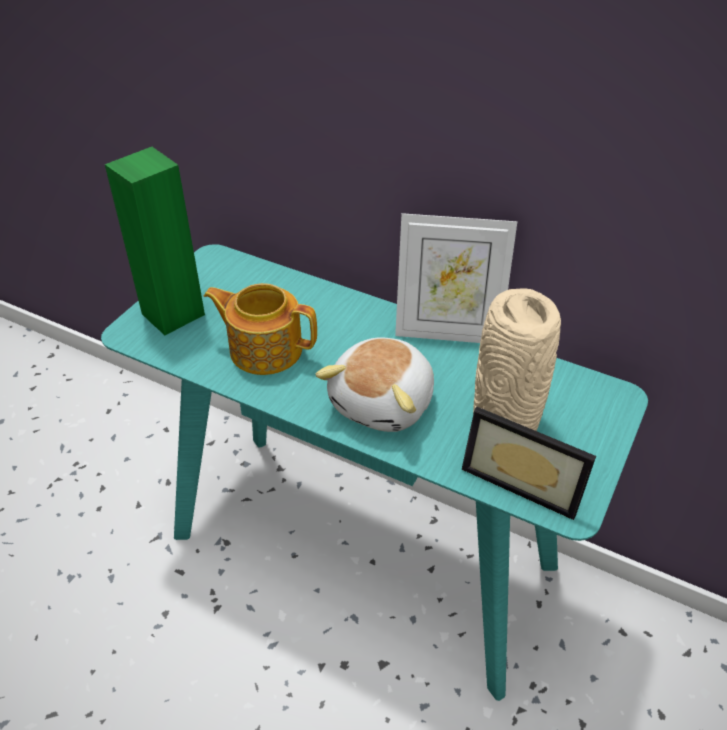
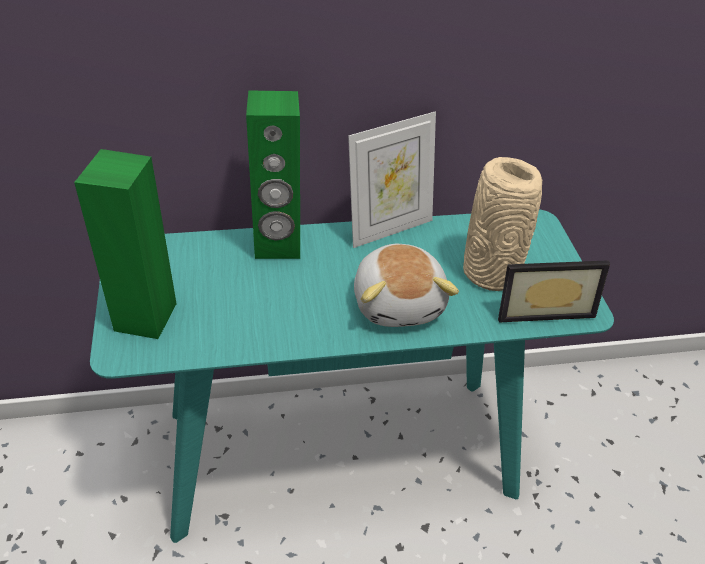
camera: 40 degrees left, 0 degrees up
teapot [204,283,317,375] -> none
none -> green speaker [246,90,300,259]

